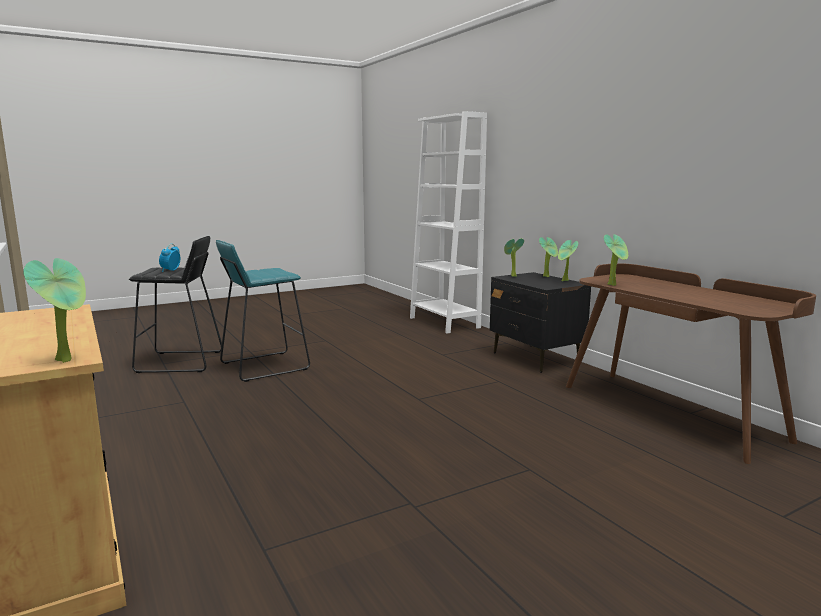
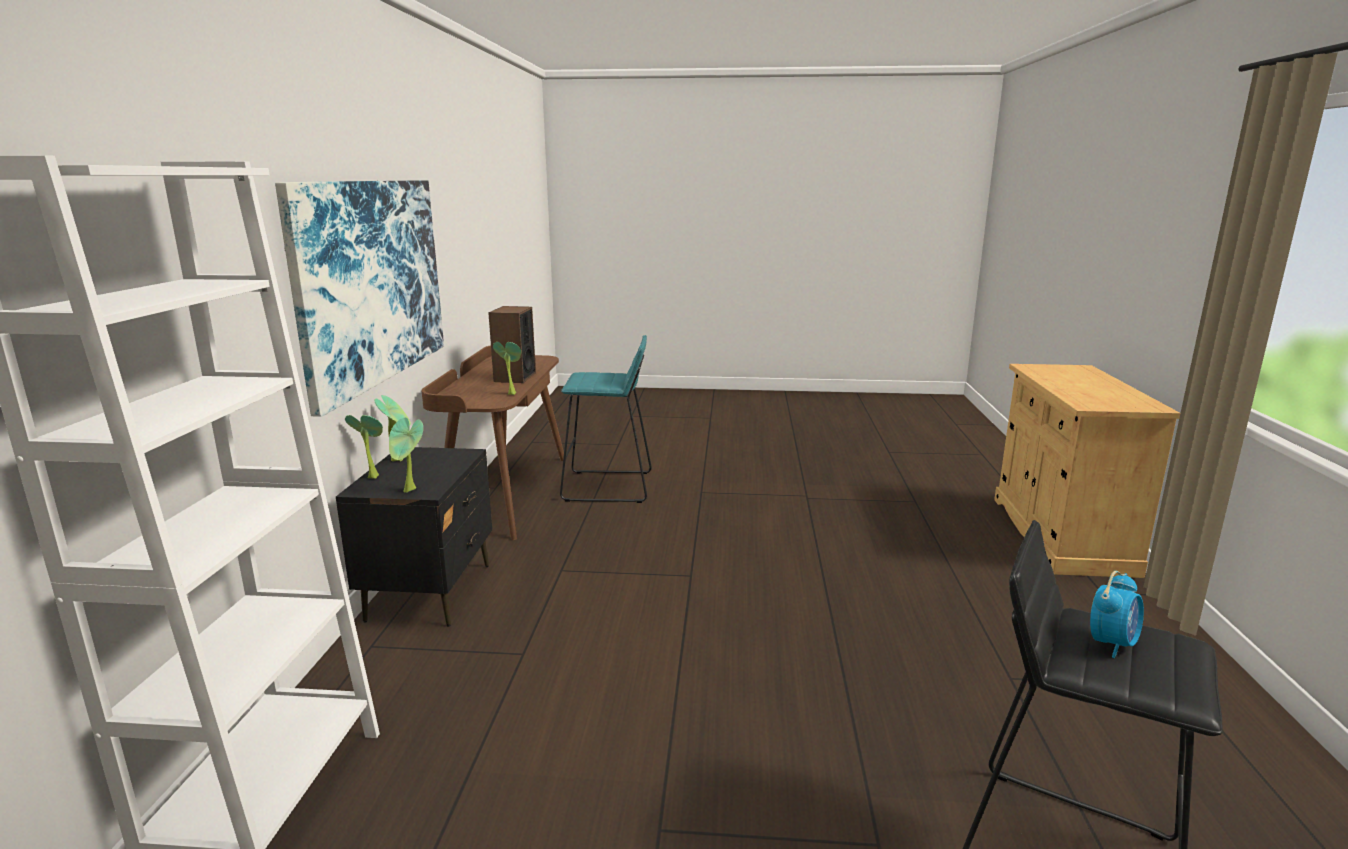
camera: 145 degrees left, 5 degrees up
potted plant [24,258,86,363] -> none
turquoise stool [216,240,310,382] -> turquoise stool moved to [560,335,652,503]
none -> picture [275,180,444,417]
none -> speaker [488,306,536,383]

